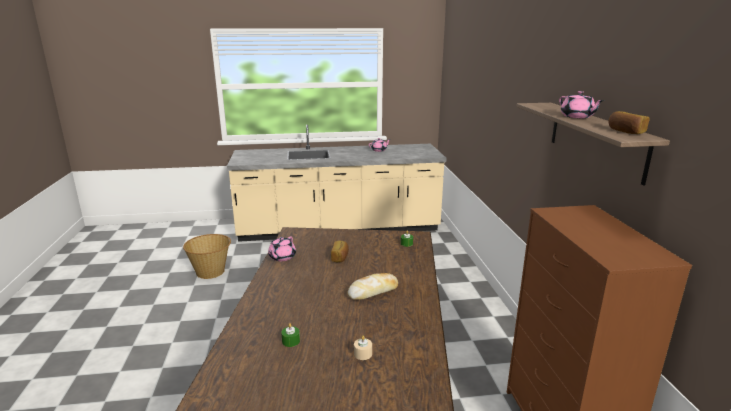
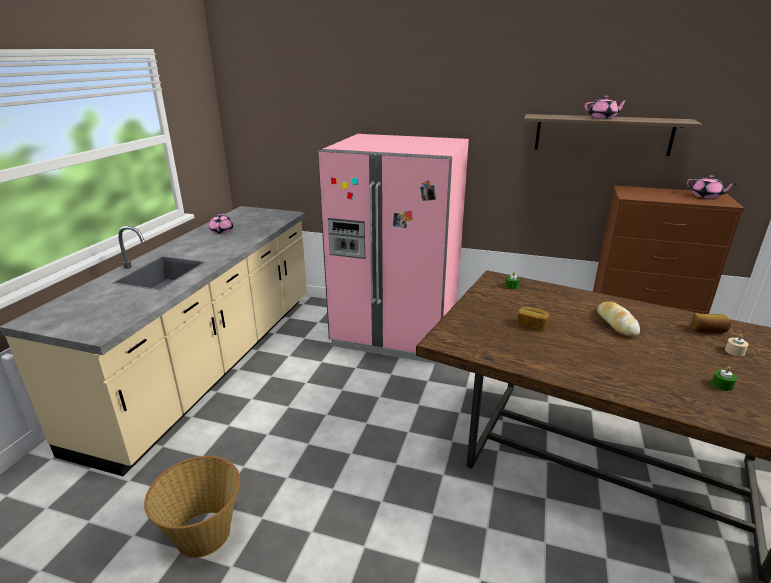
camera: 65 degrees left, 5 degrees up
pink teapot [268,236,296,261] -> pink teapot moved to [687,175,736,199]
bread [609,111,650,134] -> bread moved to [691,313,731,333]
none -> pink fridge [317,134,469,364]

